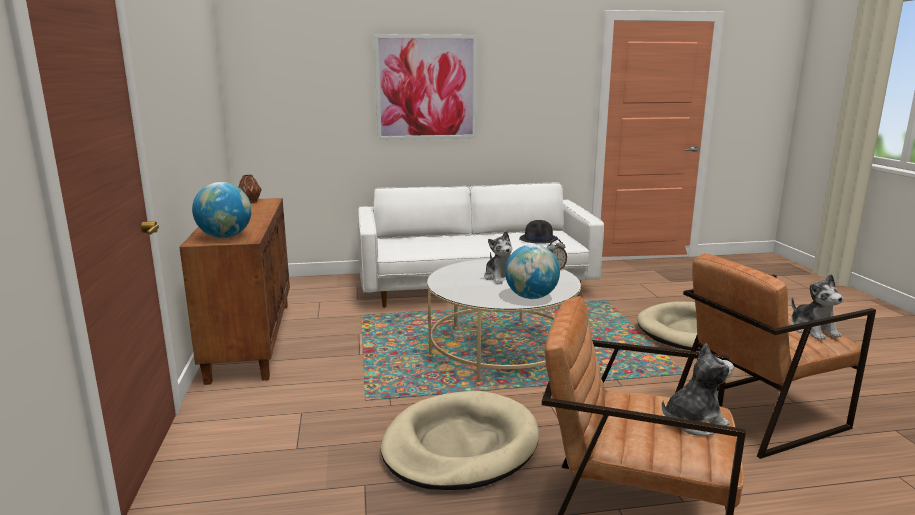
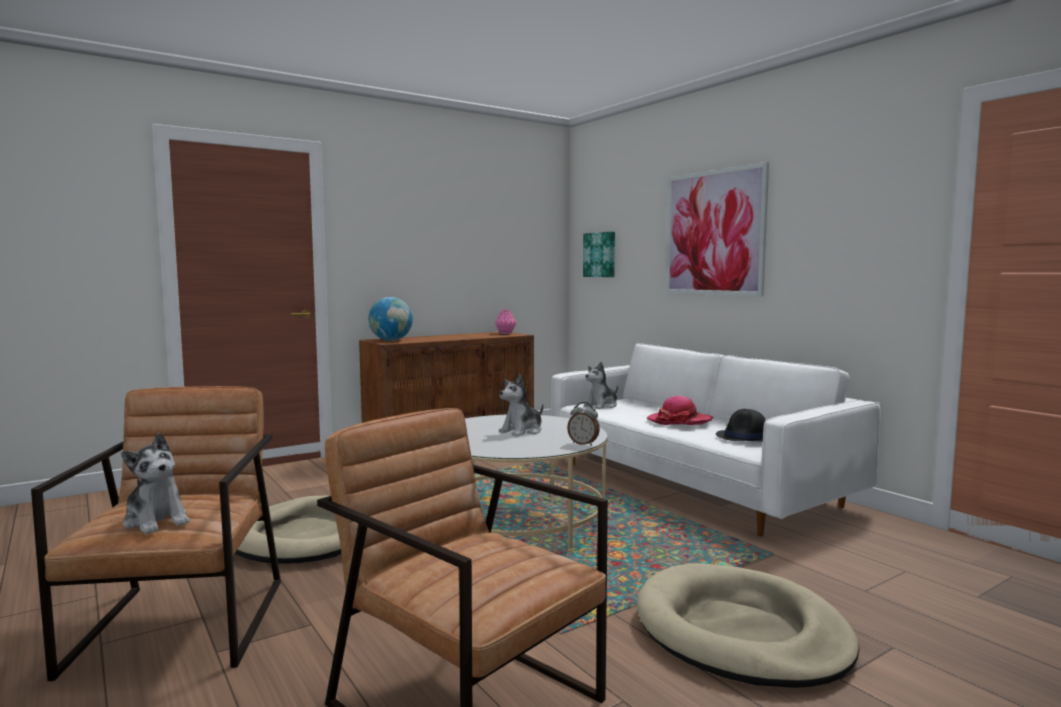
camera: 65 degrees right, 10 degrees down
brown vase [238,175,262,203] -> pink vase [495,309,516,334]
globe [505,244,560,299] -> none
plush toy [791,274,843,340] -> plush toy moved to [584,362,618,409]
none -> picture [583,232,615,277]
none -> hat [647,396,713,425]

